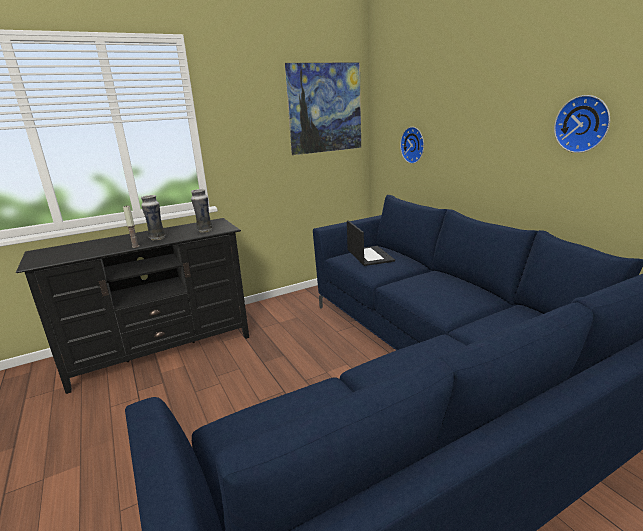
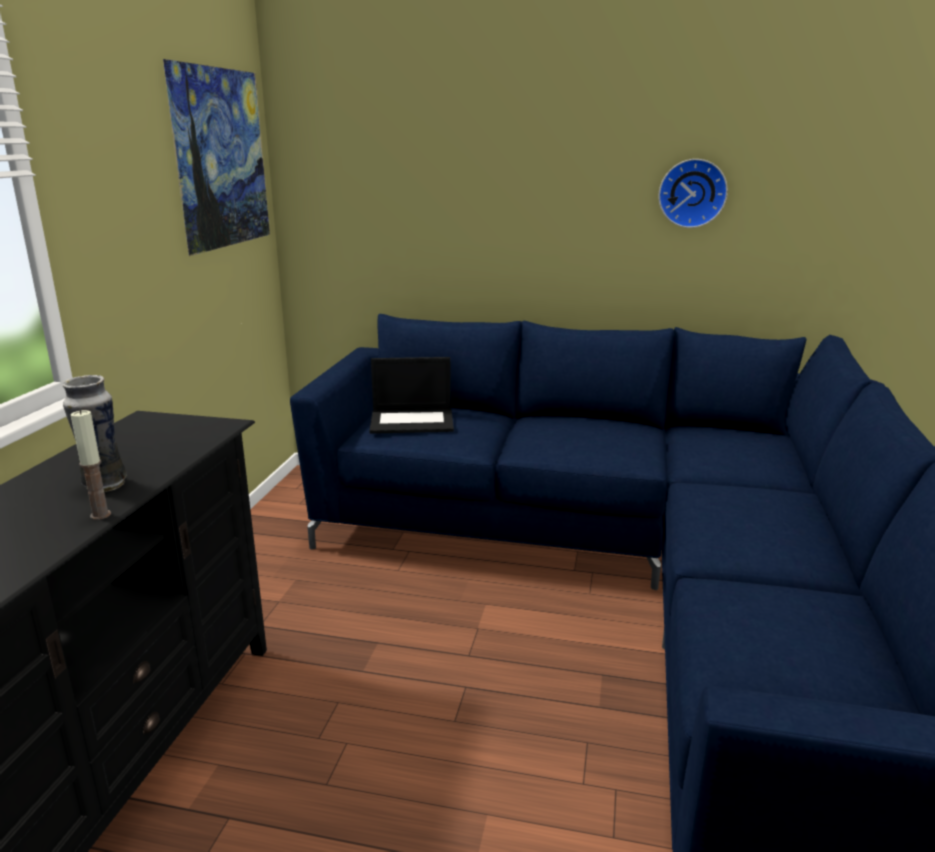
camera: 50 degrees left, 0 degrees up
vase [191,189,213,233] -> none
laptop [347,220,395,266] -> laptop turned 150 degrees clockwise [369,357,454,434]
wall clock [400,127,424,164] -> none

